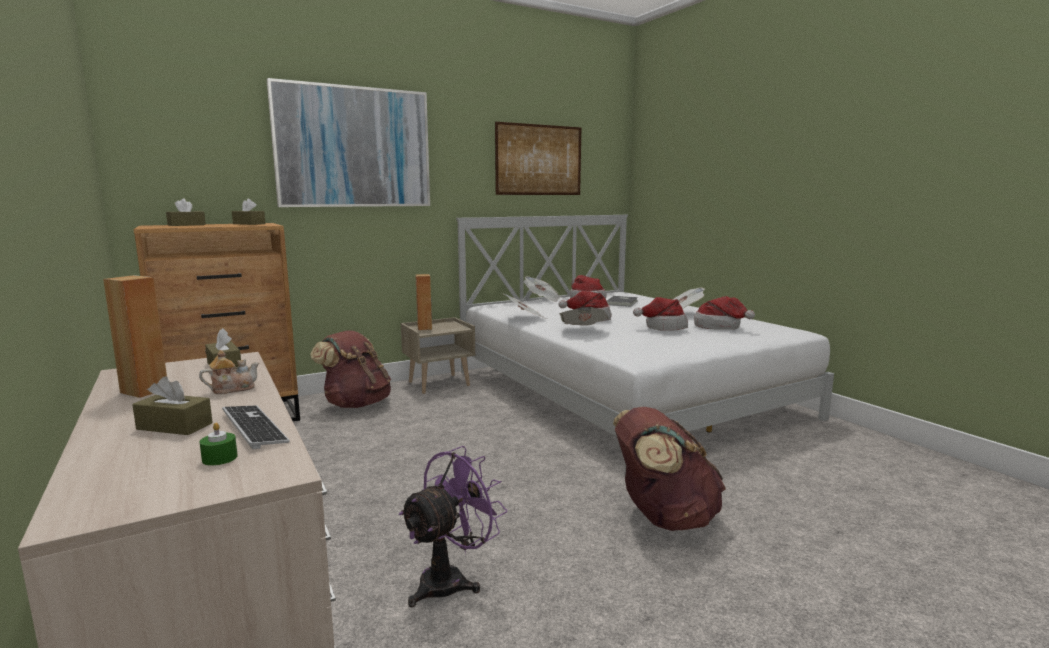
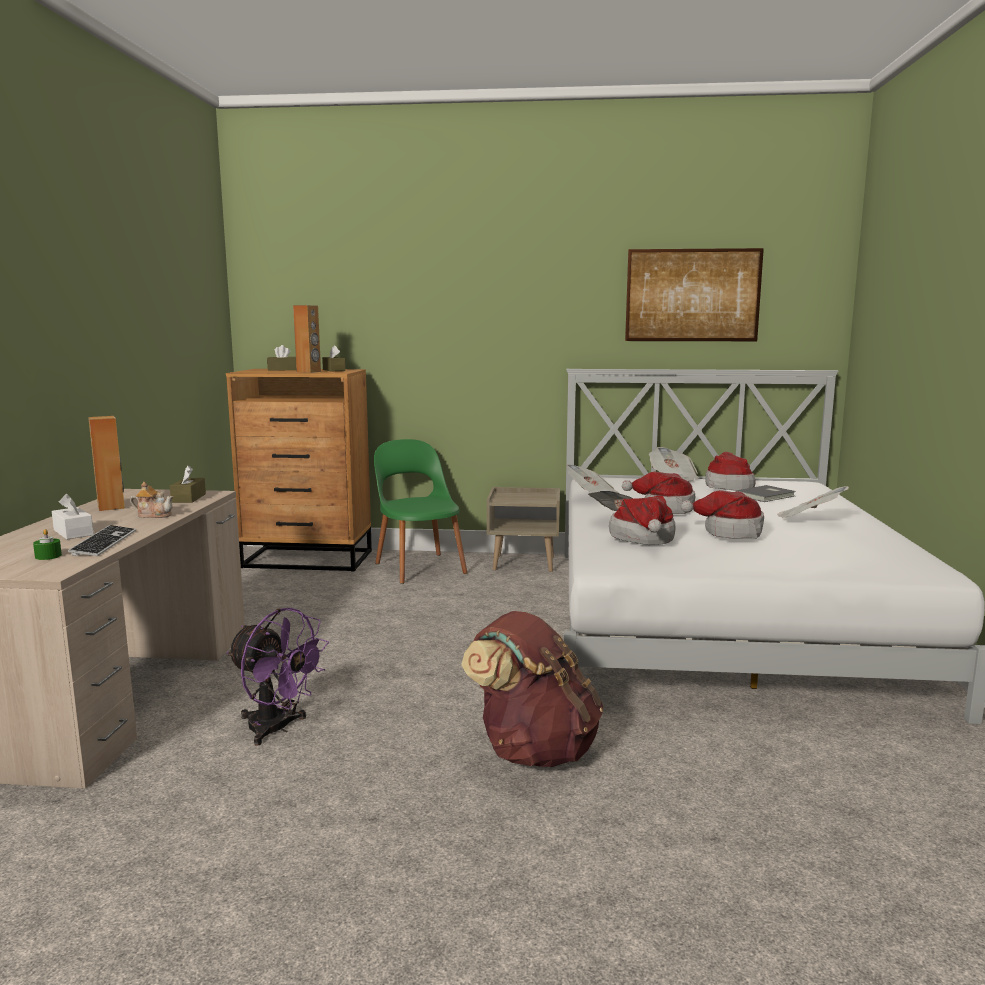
camera: 35 degrees right, 0 degrees up
brown tissue box [132,376,213,435] -> white tissue box [52,494,94,539]
picture [267,78,430,207] -> none
brown backpack [310,330,391,408] -> green chair [374,439,467,584]
purple fan [399,446,507,607] -> purple fan turned 45 degrees clockwise [226,608,329,746]
brown speaker [415,274,432,330] -> brown speaker moved to [293,305,321,373]
hat [694,296,755,330] -> hat moved to [609,496,676,545]

